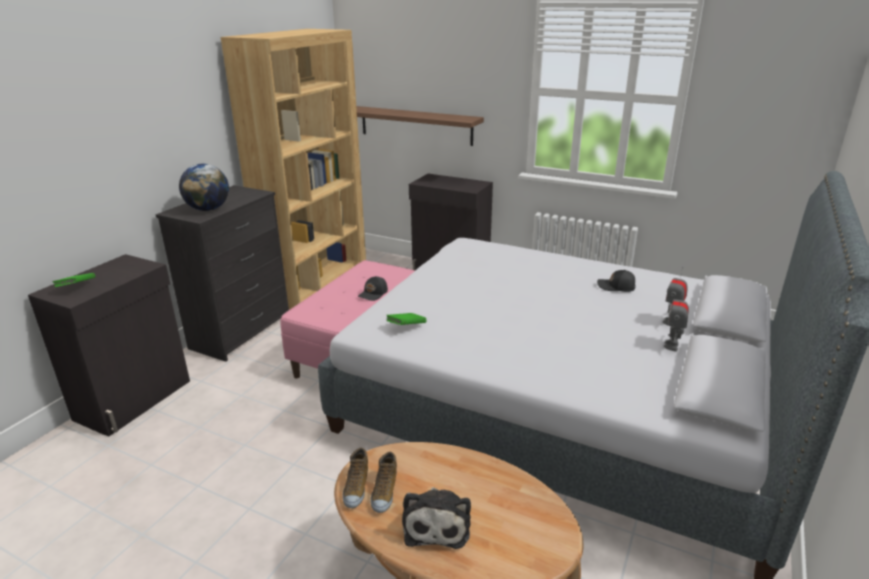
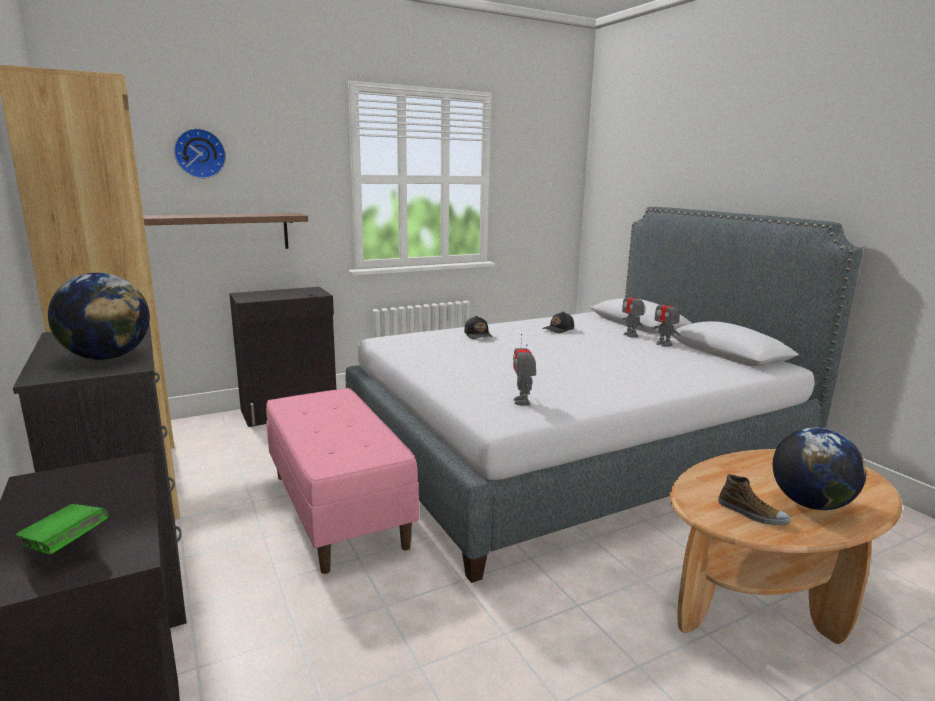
camera: 55 degrees left, 10 degrees down
shoe [342,448,368,508] -> none
black cap [358,276,388,301] -> black cap moved to [464,316,492,339]
green book [386,313,426,325] -> toy robot [513,334,536,406]
plush toy [402,487,471,549] -> globe [773,428,866,510]
none -> wall clock [174,128,226,179]

